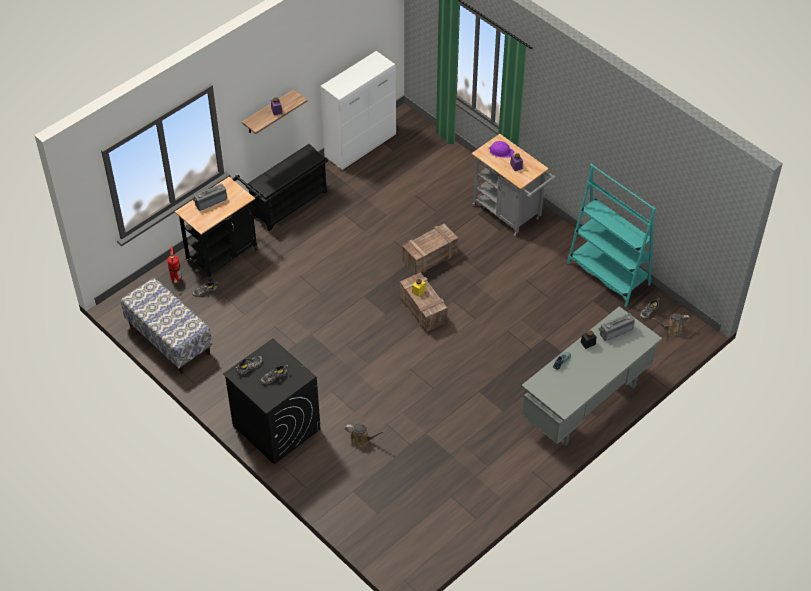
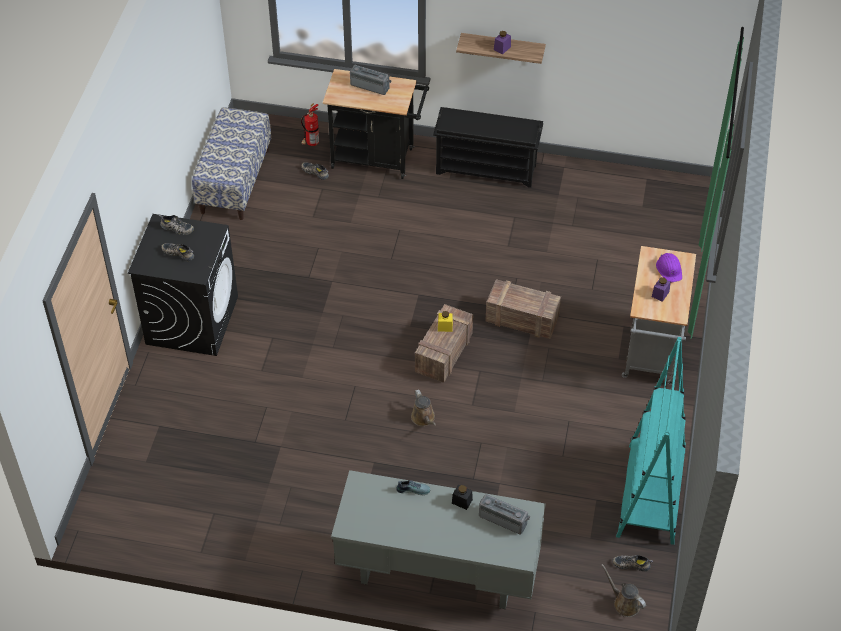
camera: 55 degrees right, 0 degrees up
white cabinet [321,51,396,170] -> none
brown watering can [345,423,386,447] -> brown watering can moved to [411,389,436,426]

